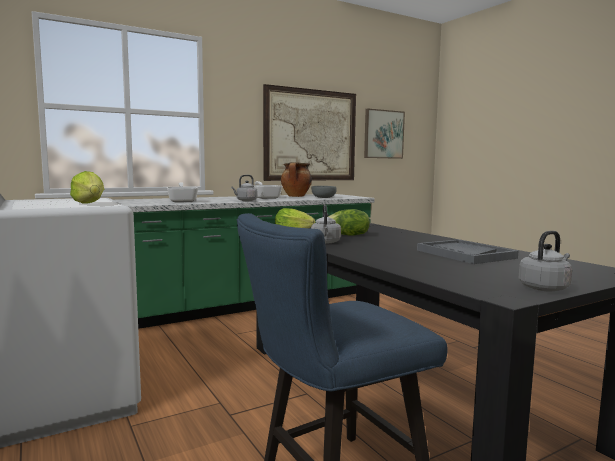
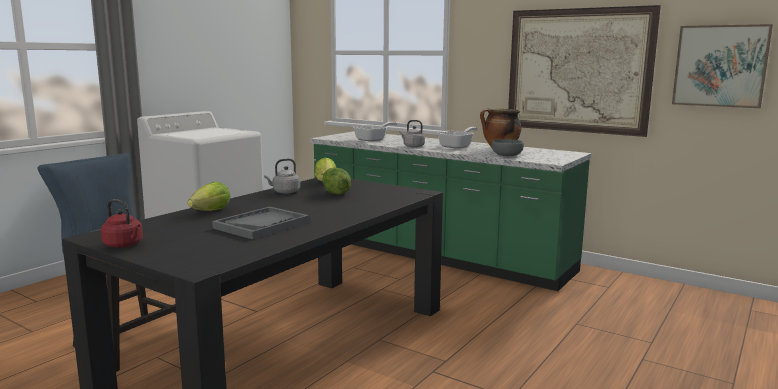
camera: 65 degrees right, 5 degrees up
lettuce [70,171,104,204] -> lettuce moved to [188,181,231,211]
grey kettle [519,231,572,291] -> red kettle [101,199,143,248]

